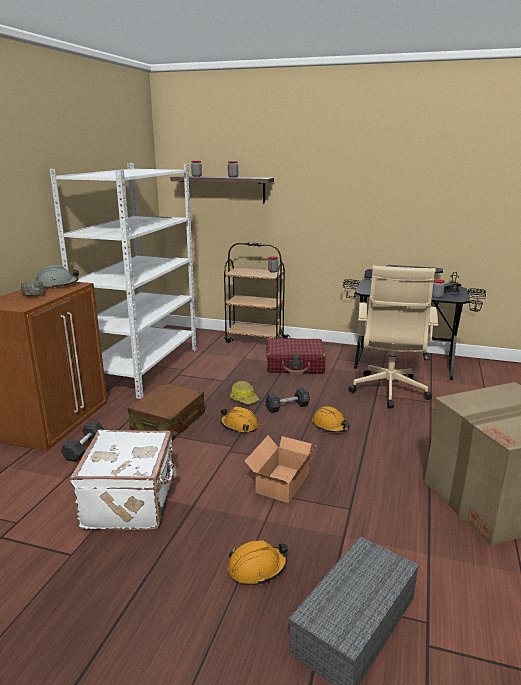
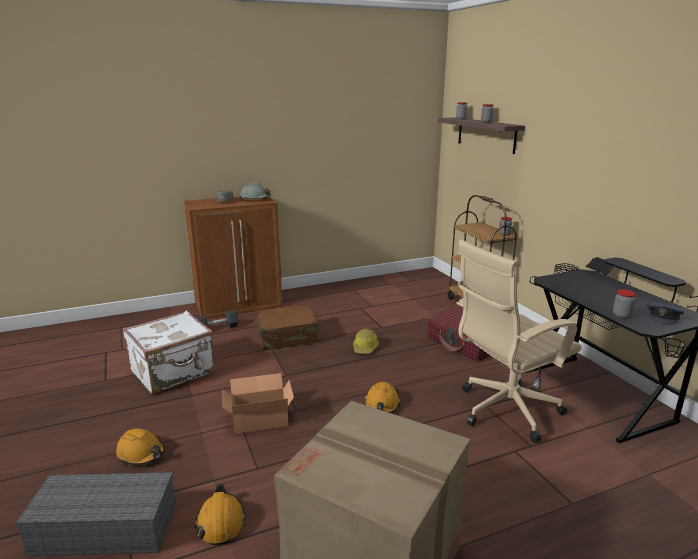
camera: 50 degrees right, 0 degrees up
white bookcase [50,163,197,399] -> none
orange hard hat [221,406,259,433] -> orange hard hat moved to [195,483,246,545]
grey dumbbell [265,388,310,413] -> none

